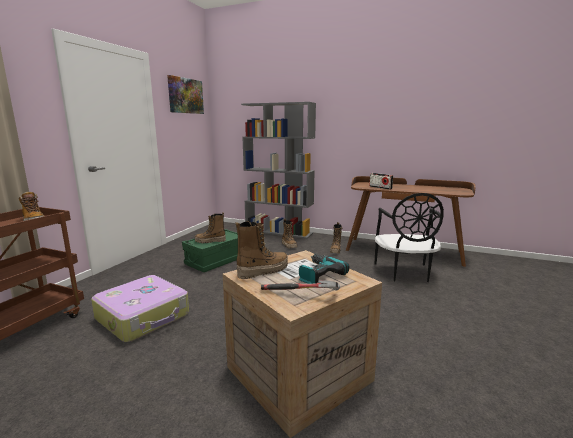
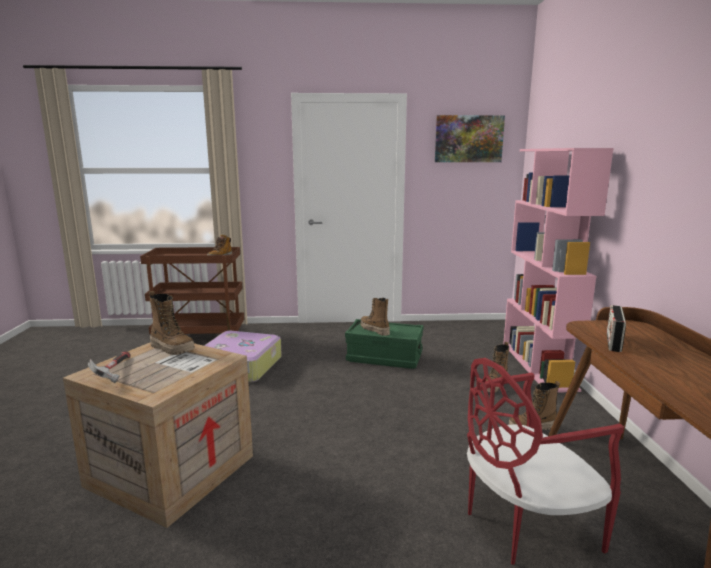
camera: 65 degrees right, 0 degrees up
grey bookcase [241,102,316,239] -> pink bookcase [503,148,614,393]
power drill [299,254,350,284] -> none
black chair [375,193,444,282] -> red chair [467,358,624,565]

